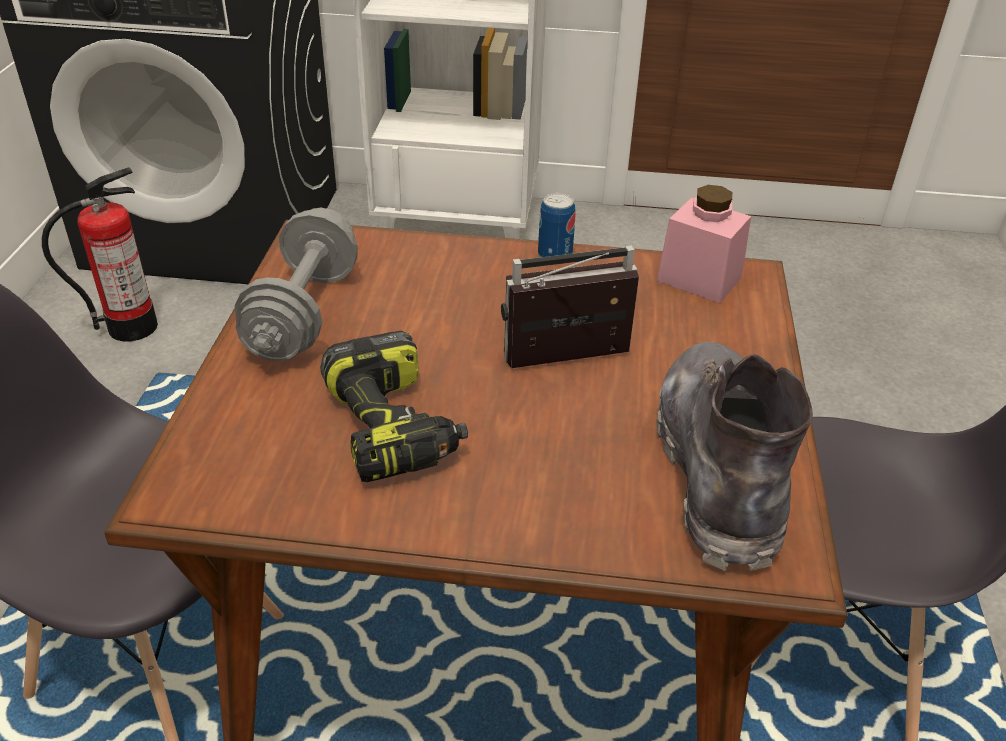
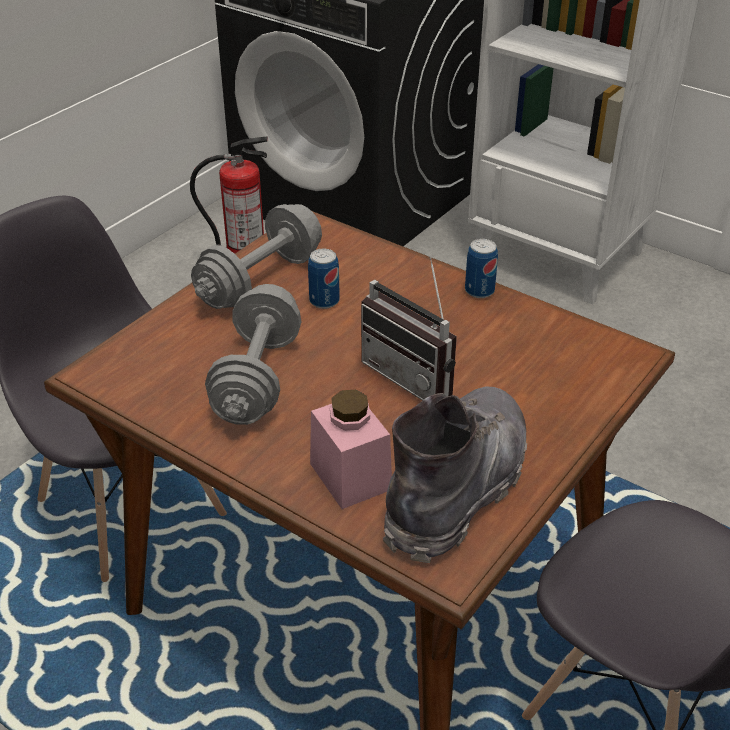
camera: 30 degrees right, 0 degrees up
power drill [320,331,468,482] -> grey dumbbell [205,284,302,425]
radio [501,246,639,368] -> radio turned 150 degrees counterclockwise [361,256,457,401]
pink jar [657,185,751,303] -> pink jar moved to [310,390,392,509]
none -> can [308,249,340,309]

